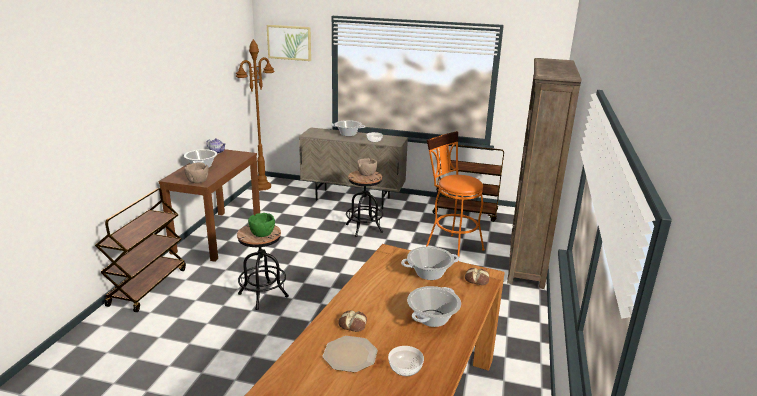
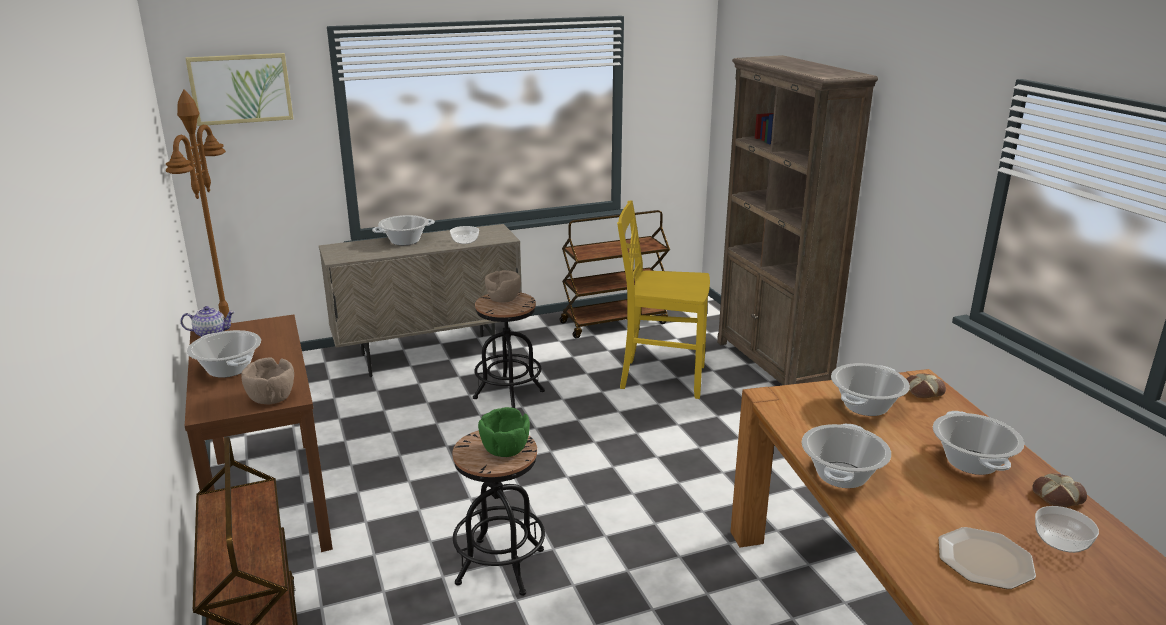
camera: 35 degrees left, 0 degrees up
bread [338,310,367,332] -> bread moved to [1032,473,1087,507]
orange stool [426,131,485,256] -> yellow chair [617,200,710,399]
none -> cooking pot [801,423,891,488]

